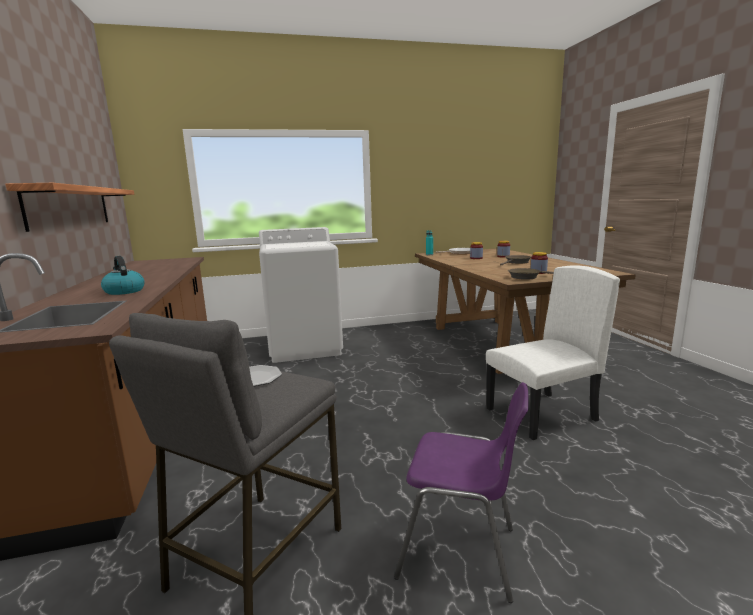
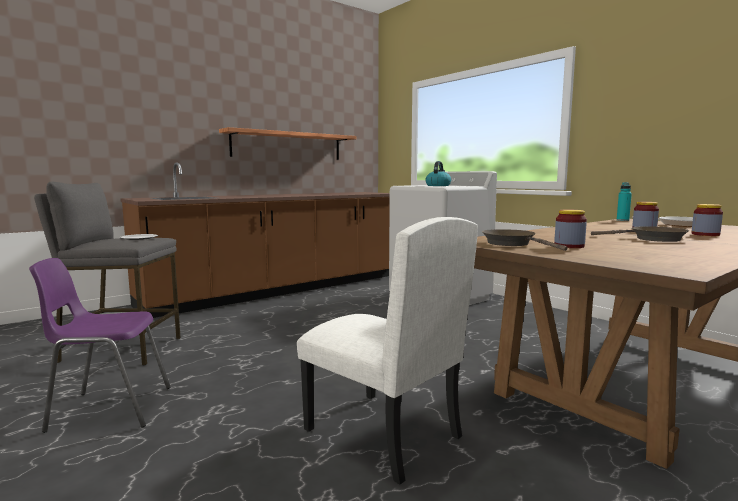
camera: 65 degrees right, 5 degrees down
kettle [101,256,144,295] -> kettle moved to [425,161,451,186]
purple chair [394,382,529,603] -> purple chair turned 90 degrees clockwise [29,258,171,433]

